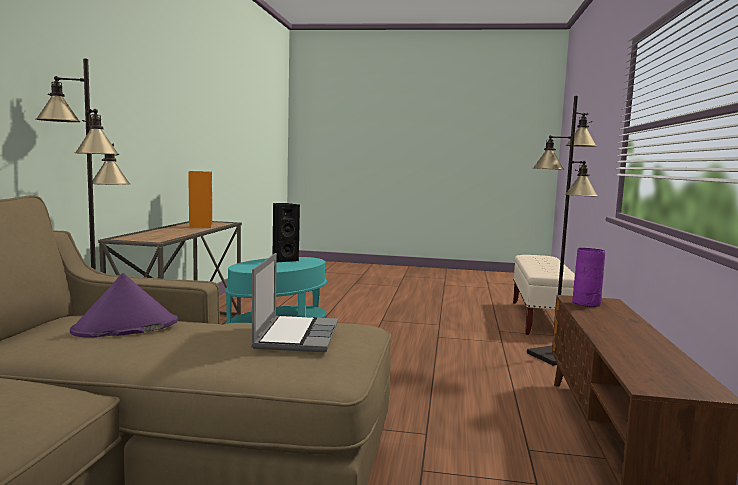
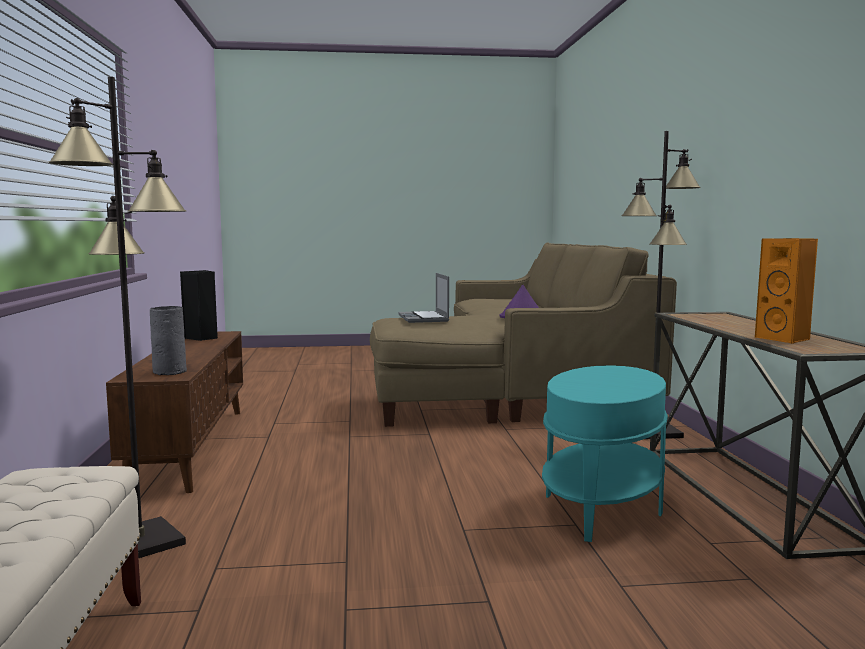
camera: 165 degrees right, 0 degrees up
black speaker [273,203,300,262] -> black speaker moved to [180,270,218,341]
purple vase [572,248,605,307] -> grey vase [150,306,187,375]

